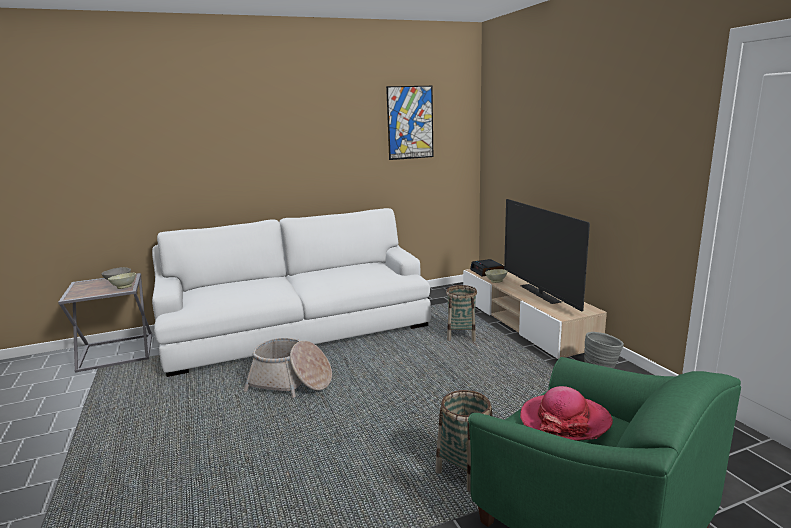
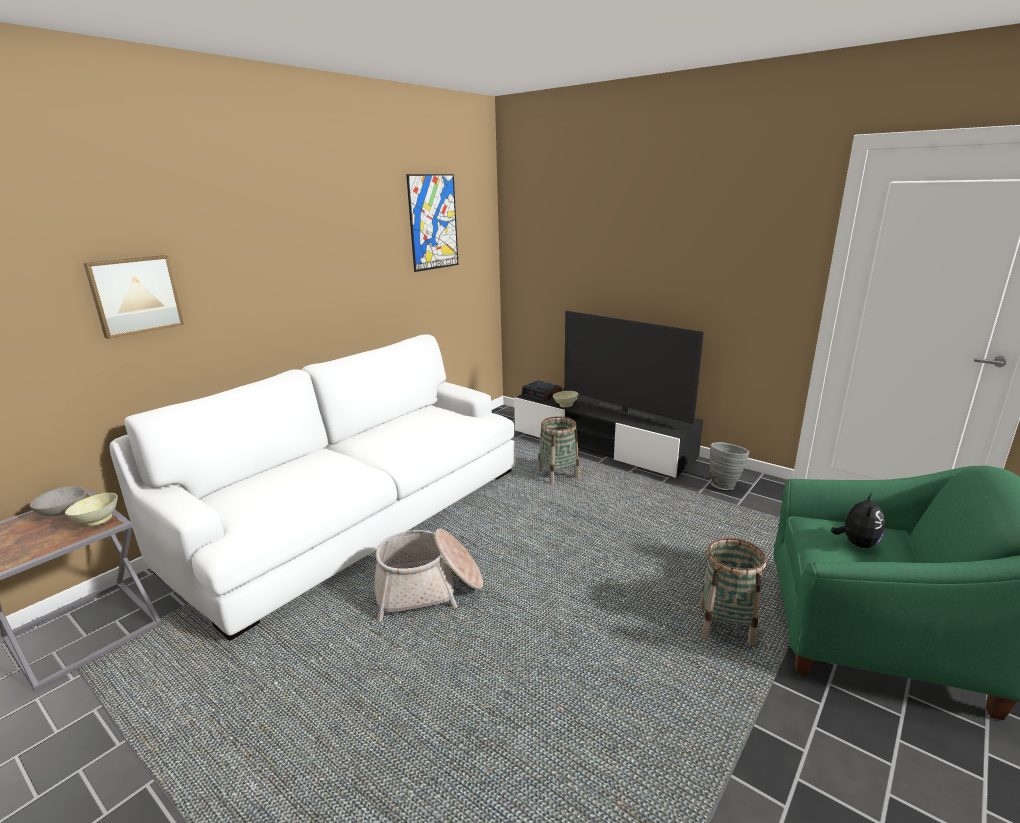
camera: 30 degrees left, 5 degrees up
beige tv stand [463,264,607,359] -> black tv stand [514,388,703,479]
hat [520,386,613,441] -> plush toy [831,493,885,548]
none -> picture [83,255,184,339]

